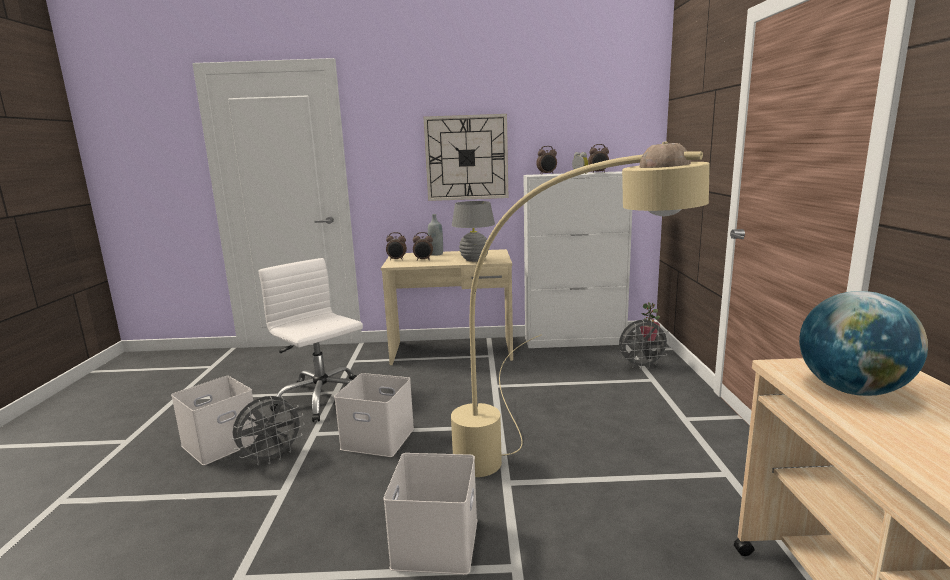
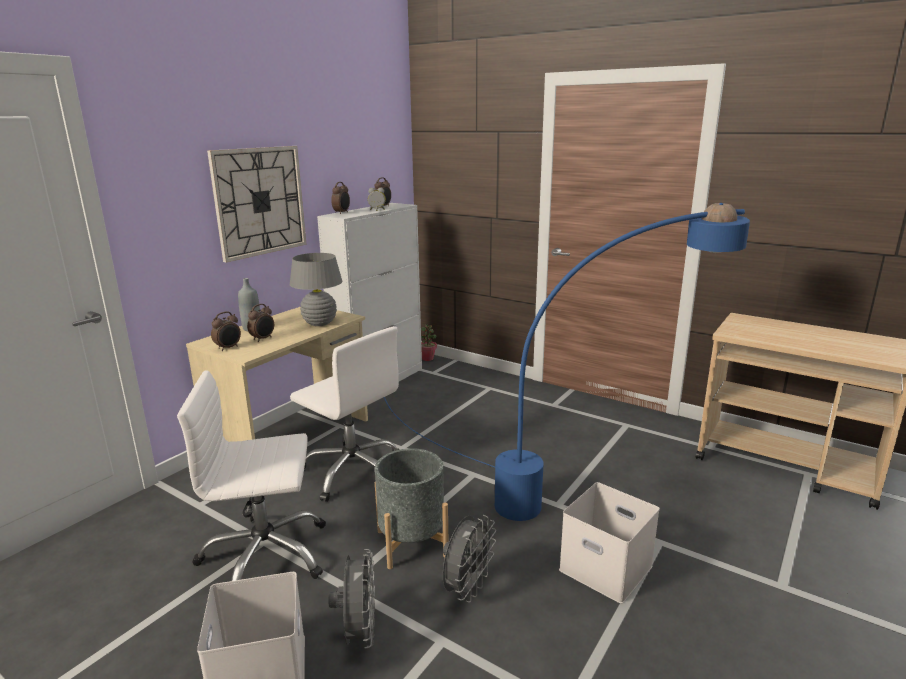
camera: 55 degrees left, 5 degrees up
white storage box [334,373,414,457] -> grey planter [375,448,448,569]
beige floor lamp [451,141,710,477] -> blue floor lamp [384,203,750,521]
grey fan [619,320,671,370] -> grey fan moved to [443,515,496,603]
globe [799,291,928,396] -> none
none -> white office chair [290,326,400,502]

